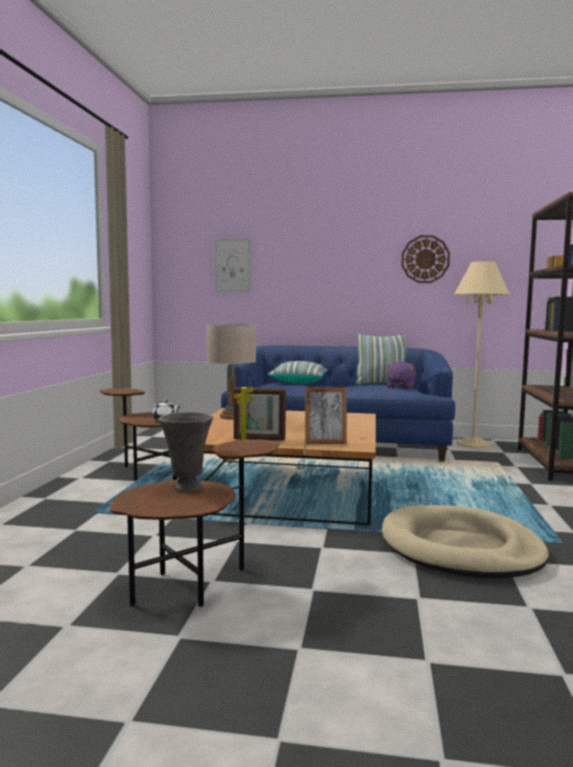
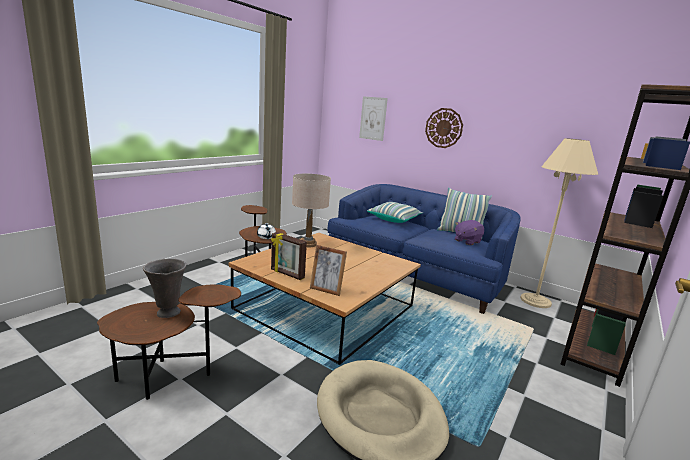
camera: 25 degrees right, 10 degrees up
wall clock [401,235,450,283] -> wall clock moved to [425,108,463,148]

